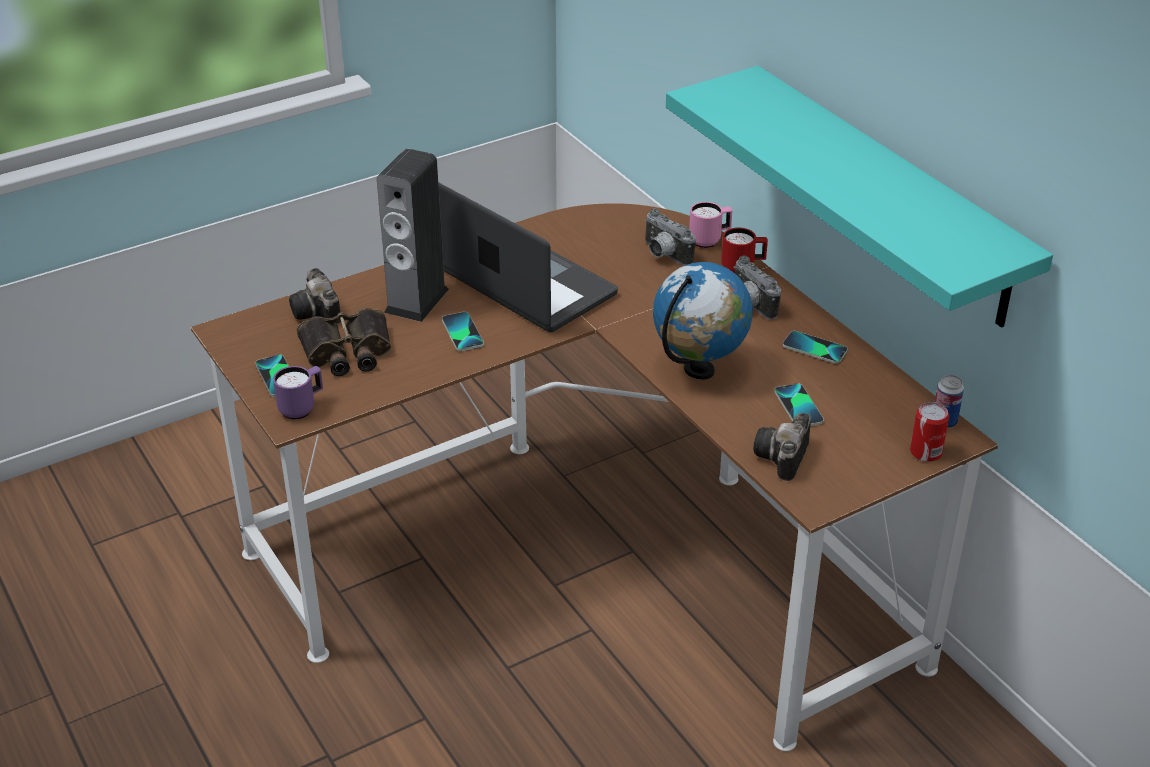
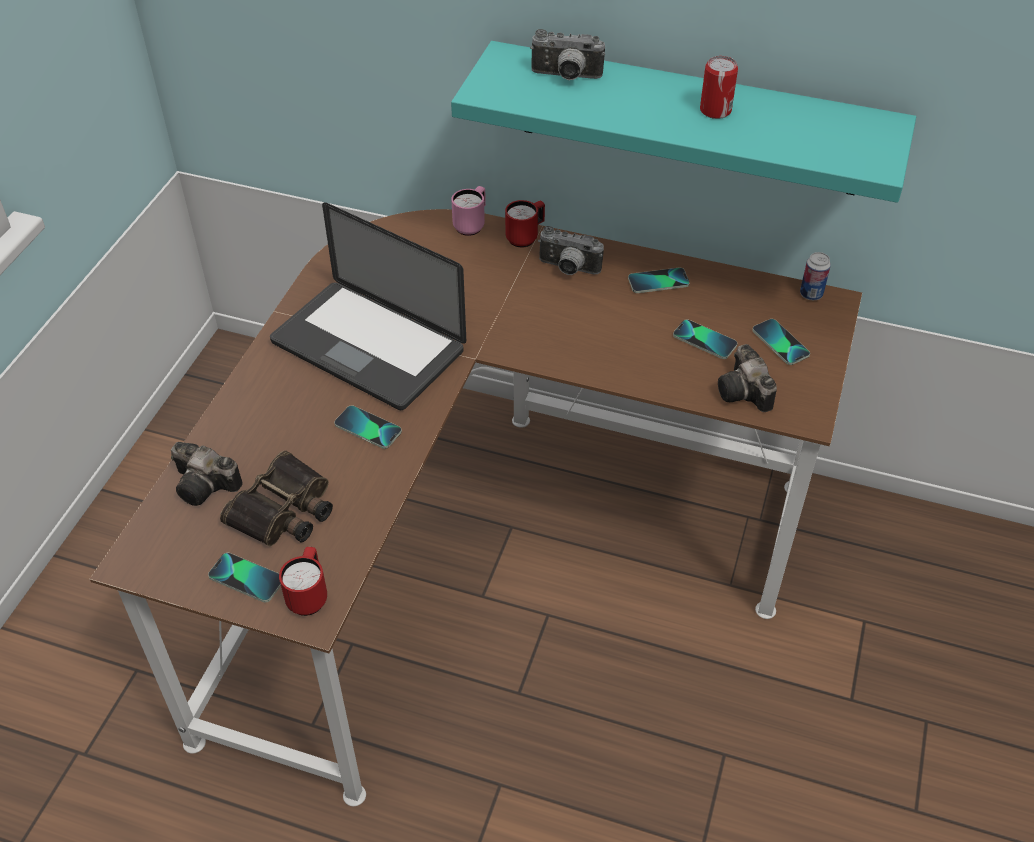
camera: 40 degrees left, 10 degrees up
purple mug [273,366,323,419] -> red mug [279,547,327,616]
speaker [377,149,449,322] -> none
laptop [438,182,618,332] -> laptop turned 150 degrees counterclockwise [270,202,466,410]
camera [644,209,696,266] -> camera moved to [530,29,605,80]
globe [653,262,753,380] -> none
can [910,402,949,462] -> can moved to [700,56,738,119]
none -> phone [752,319,810,365]

